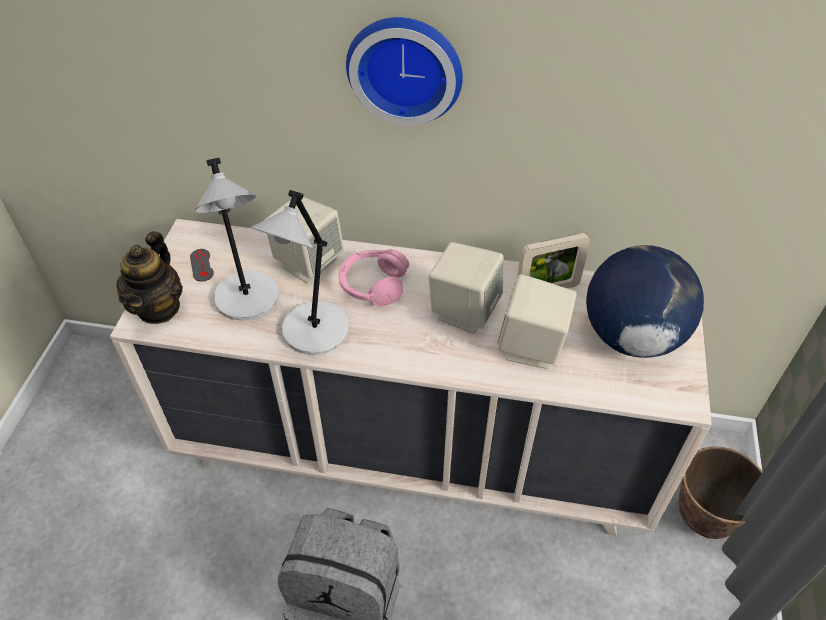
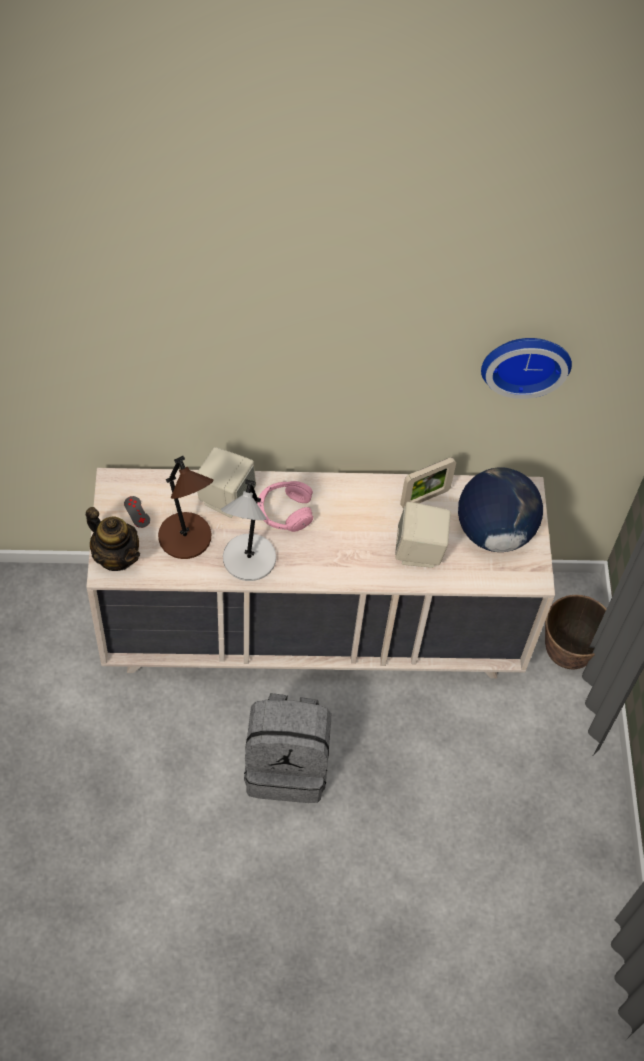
camera: 15 degrees left, 10 degrees up
teapot [116,231,183,324] -> teapot turned 45 degrees counterclockwise [86,507,140,571]
grey table lamp [194,158,279,320] -> brown table lamp [158,456,213,559]
wall clock [346,17,463,125] -> wall clock moved to [481,338,572,399]
beige speaker [429,242,504,334] -> none

